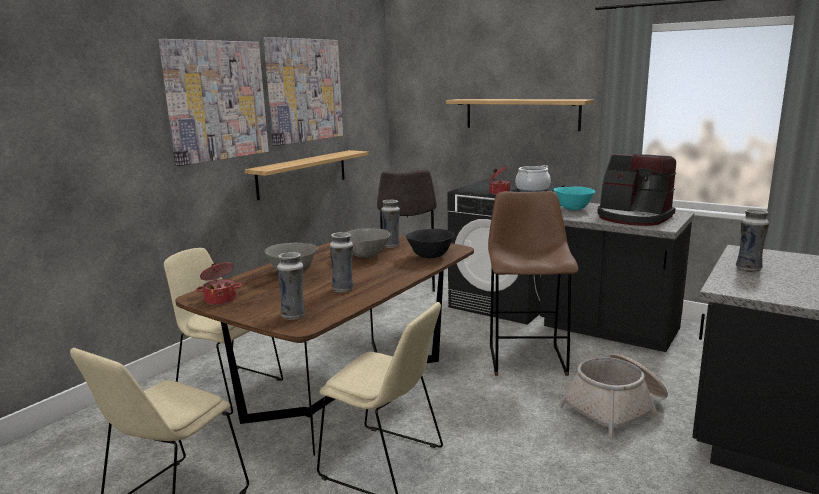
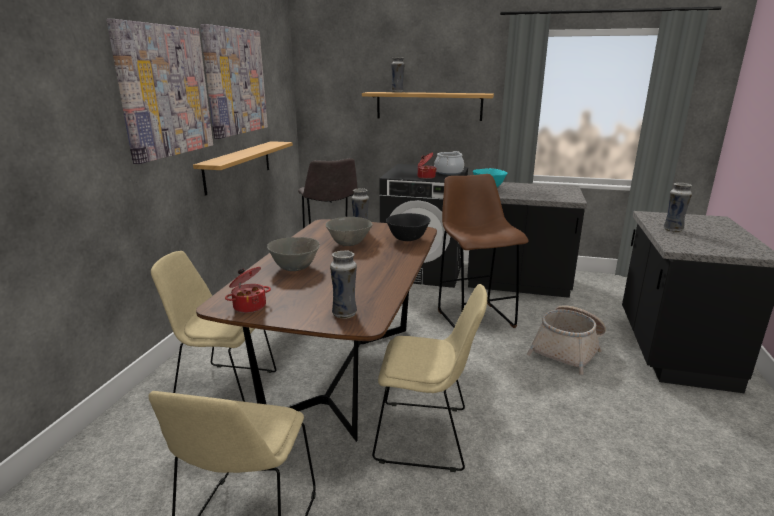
camera: 20 degrees left, 5 degrees up
vase [330,232,354,293] -> vase moved to [391,57,405,93]
coffee machine [597,154,676,226] -> none

